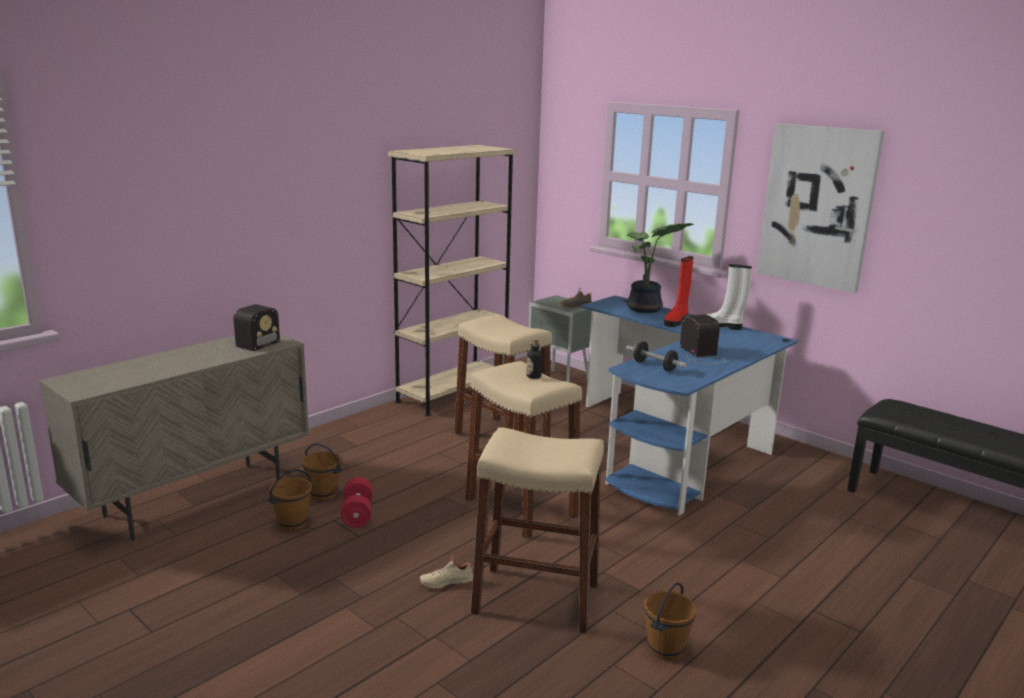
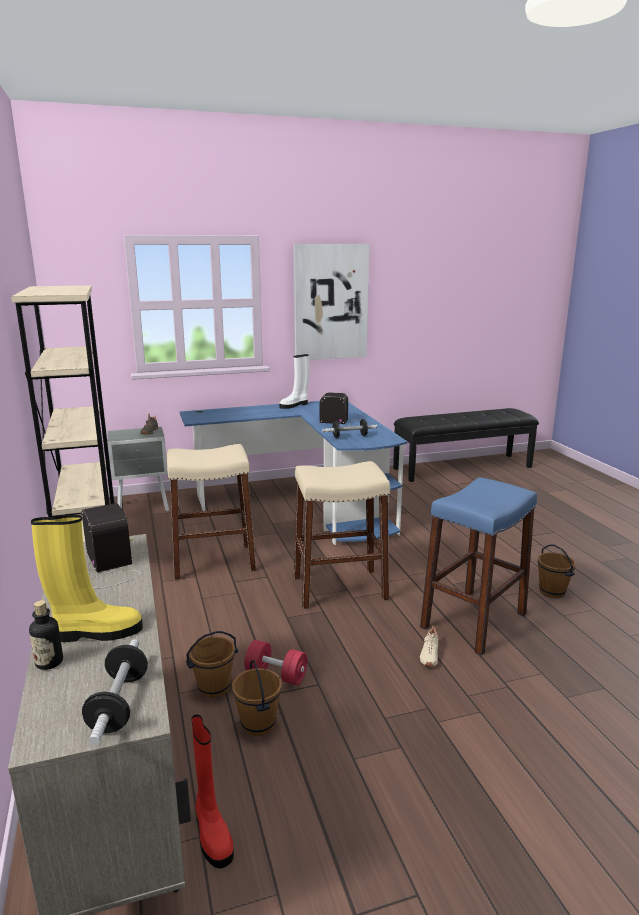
camera: 60 degrees left, 0 degrees up
beige stool [471,427,604,634] -> blue stool [420,477,537,656]
bottle [526,339,542,379] -> bottle moved to [29,600,63,670]
potted plant [627,223,694,313] -> none
red boot [664,256,693,327] -> red boot moved to [191,714,234,869]
none -> yellow boot [31,515,143,642]
none -> dumbbell [82,639,148,745]

